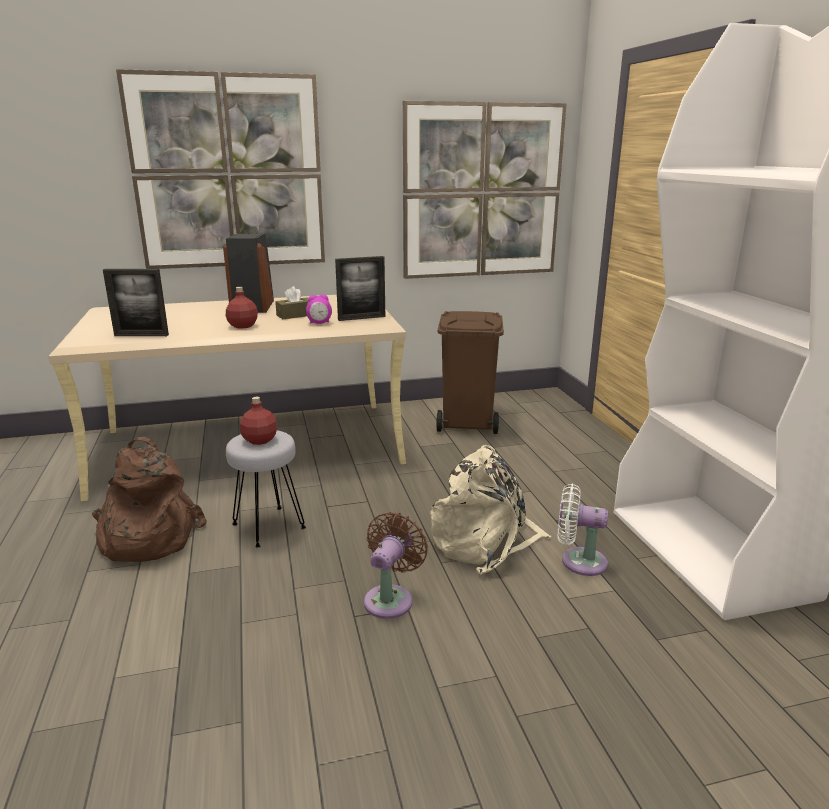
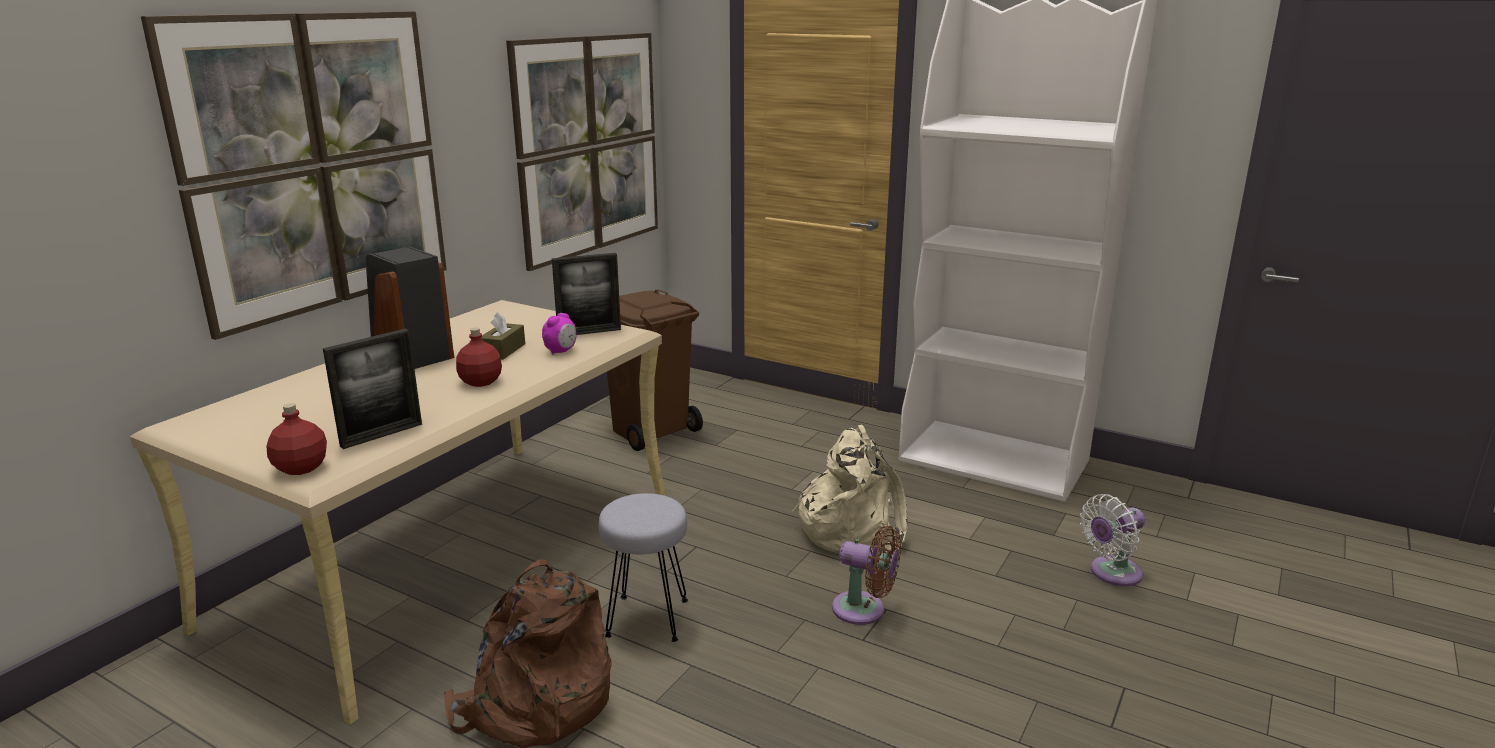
camera: 45 degrees left, 0 degrees up
red bottle [240,397,277,445] -> red bottle moved to [267,403,327,475]
picture frame [335,256,385,321] -> picture frame turned 45 degrees clockwise [552,253,621,335]
brown fan [364,512,428,619] -> brown fan turned 135 degrees clockwise [832,526,901,625]
white fan [558,484,608,576] -> white fan moved to [1080,494,1145,586]

